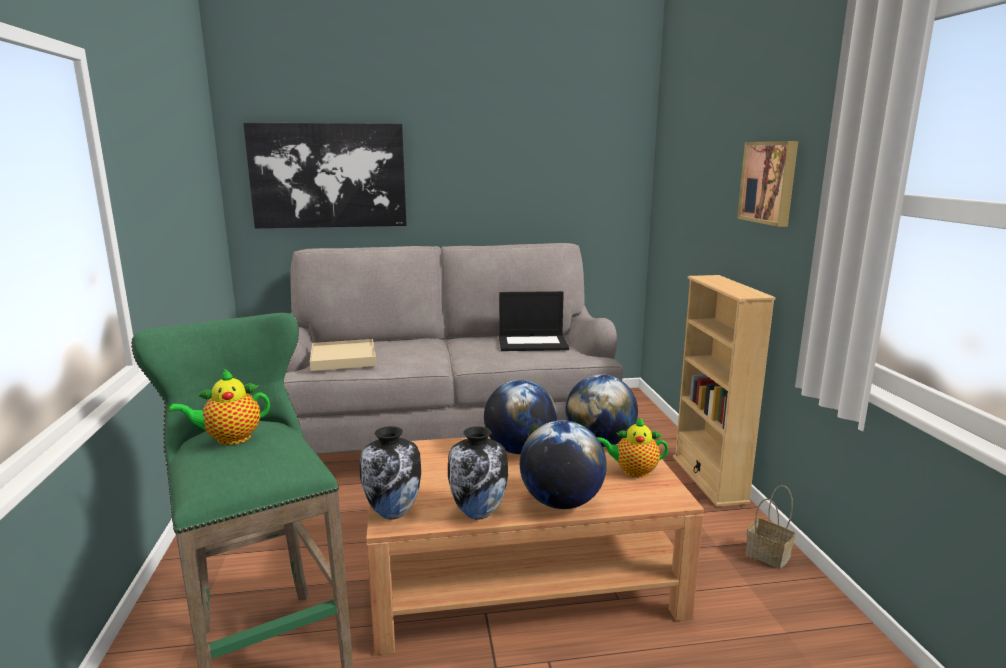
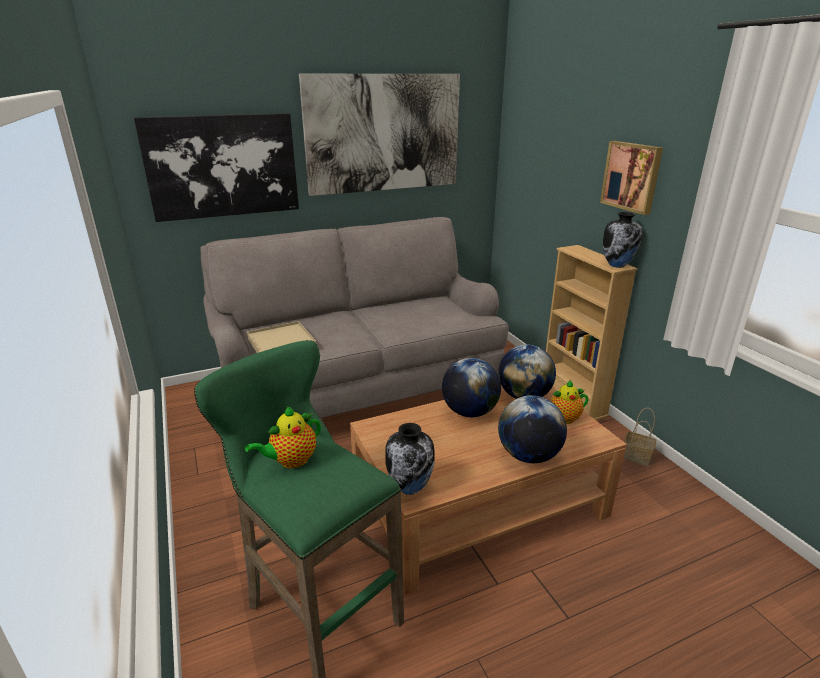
camera: 15 degrees left, 10 degrees up
vase [448,426,508,520] -> vase moved to [603,212,642,268]
laptop [499,291,569,351] -> none
none -> picture [299,74,460,196]

